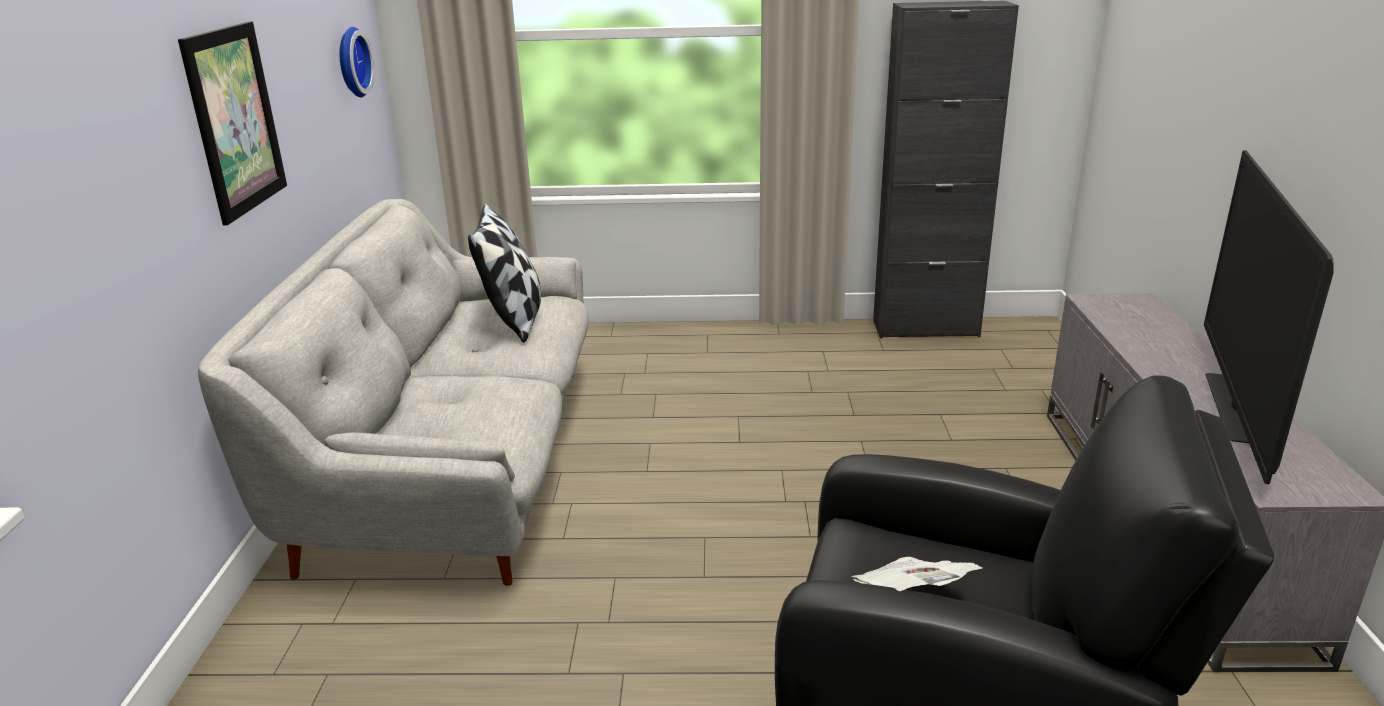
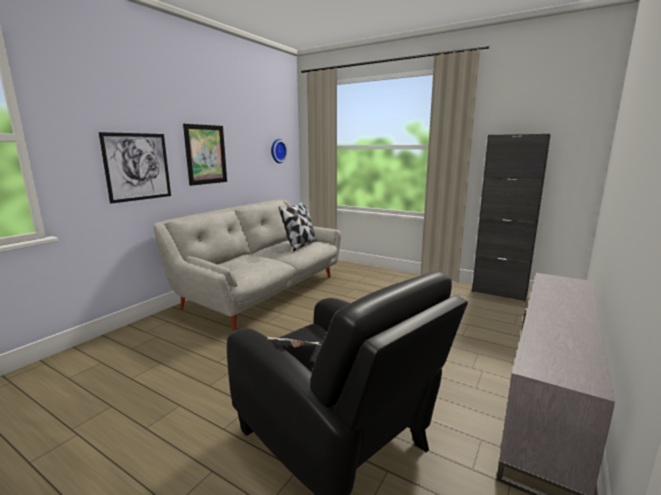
camera: 30 degrees right, 10 degrees down
television [1204,150,1334,484] -> none
none -> picture [99,132,171,204]

